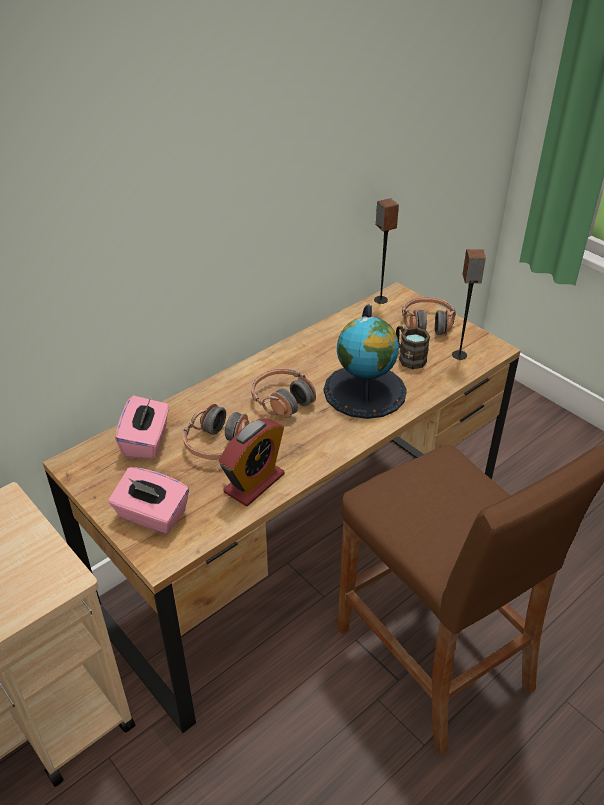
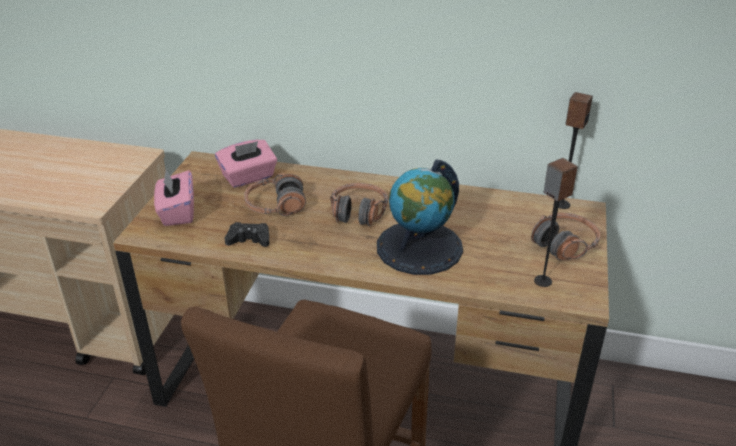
camera: 55 degrees right, 5 degrees down
alarm clock [219,418,284,506] -> black game controller [225,222,269,247]
brown mug [396,326,430,369] -> none

